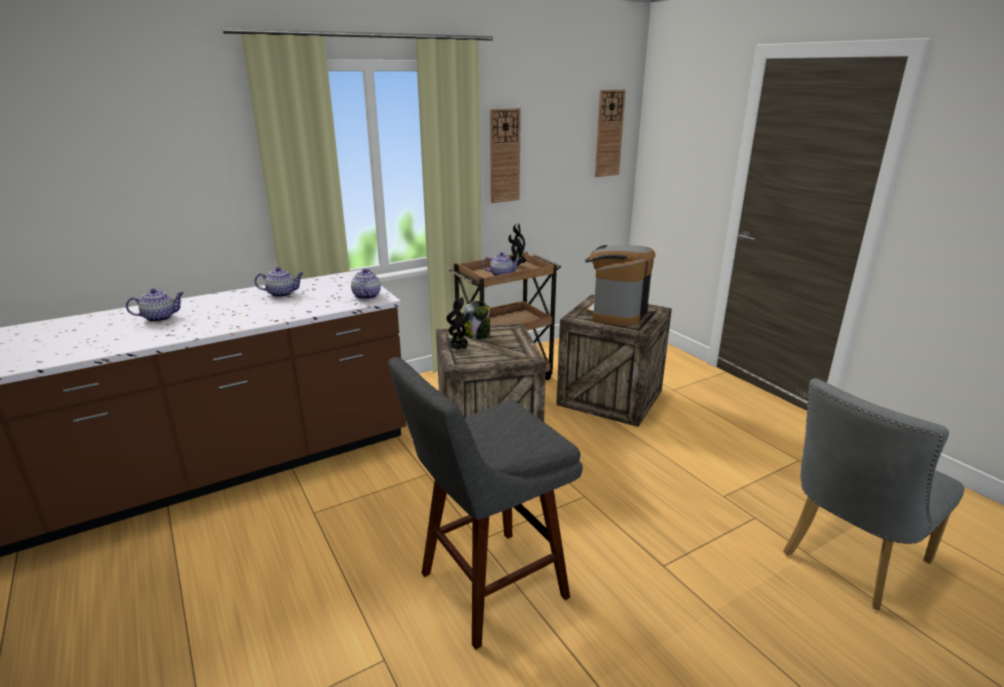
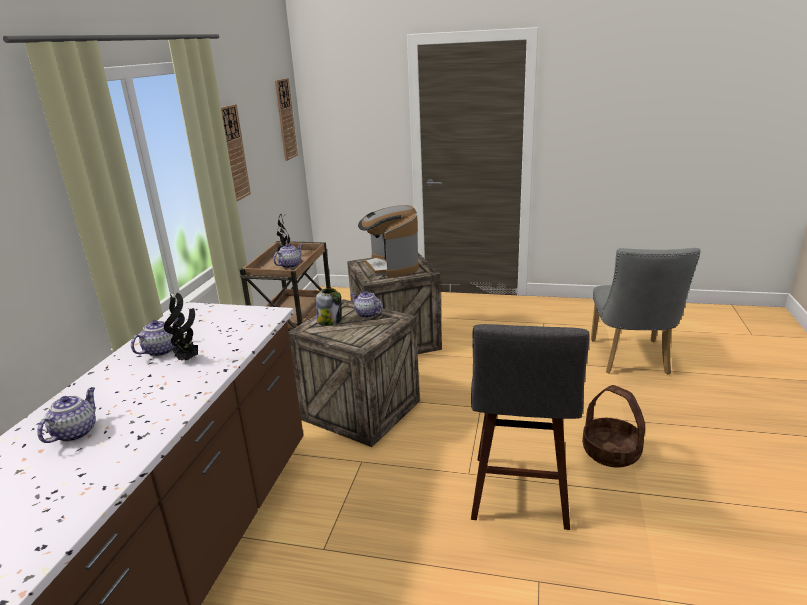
camera: 45 degrees left, 0 degrees up
teapot [351,269,381,299] -> teapot moved to [351,291,383,318]
potted plant [446,297,471,350] -> potted plant moved to [164,292,198,361]
none -> basket [582,385,645,468]

